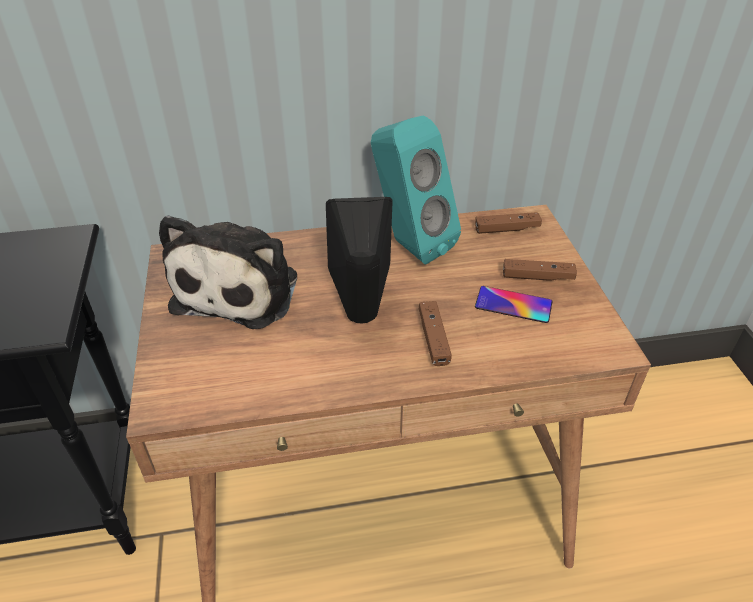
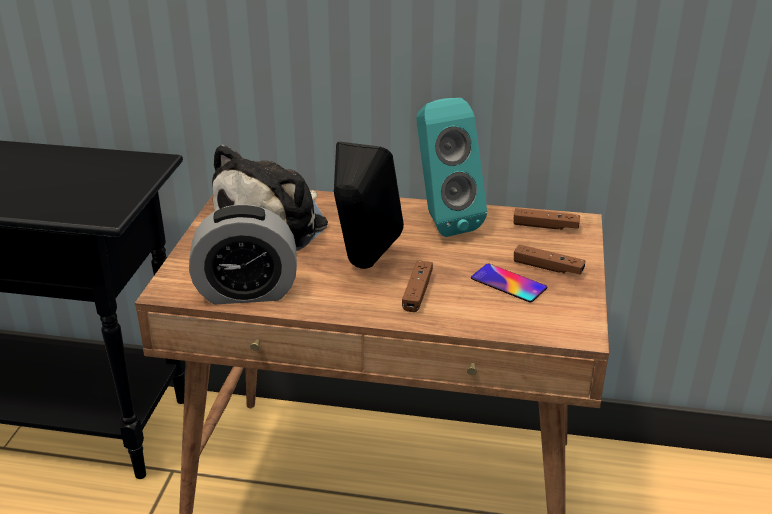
camera: 20 degrees right, 10 degrees down
none -> alarm clock [189,204,297,304]

